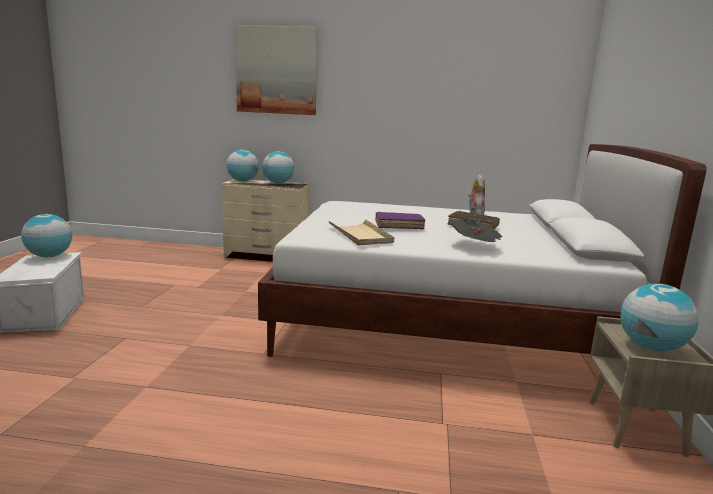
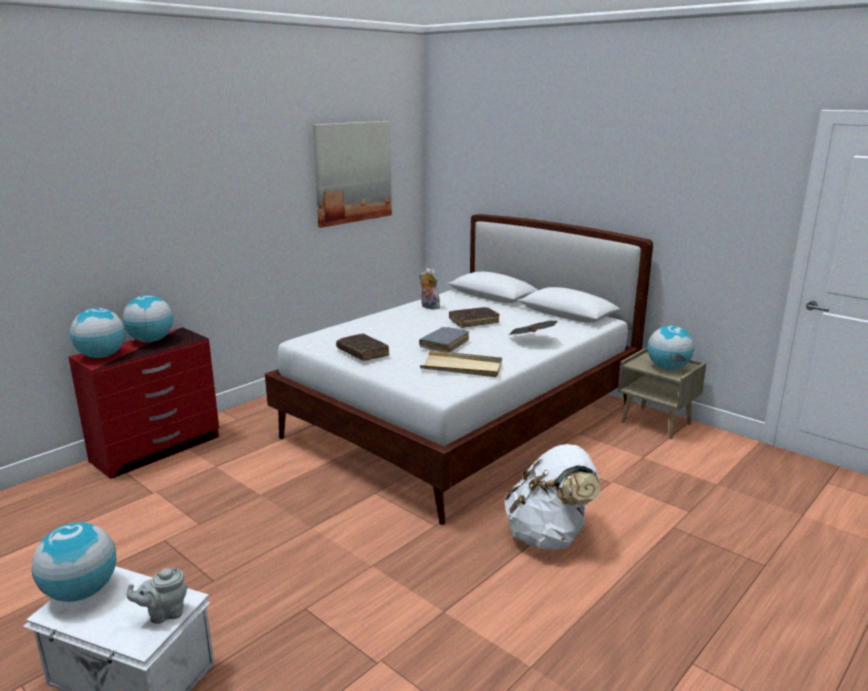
camera: 55 degrees left, 5 degrees up
beige dresser [222,179,310,262] -> red dresser [69,327,219,479]
picture [235,25,318,115] -> picture moved to [313,121,392,228]
purple book [375,212,426,229] -> grey book [419,327,469,352]
none -> grey teapot [126,568,187,624]
none -> brown book [336,333,389,361]
none -> white backpack [504,444,600,550]

